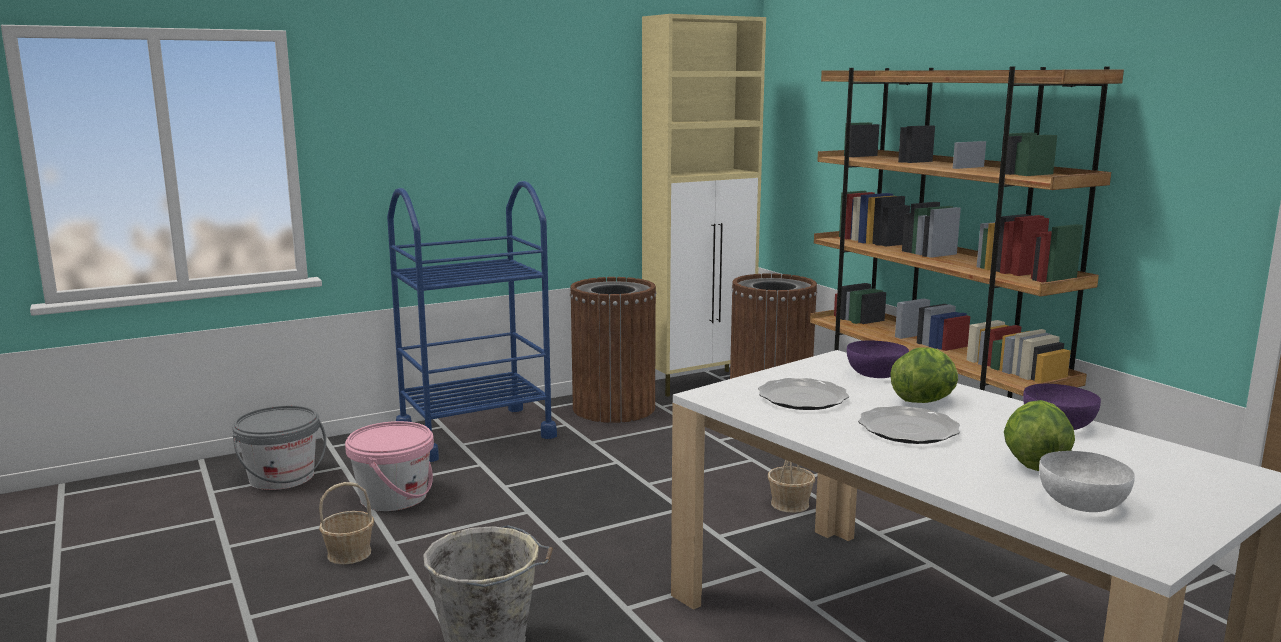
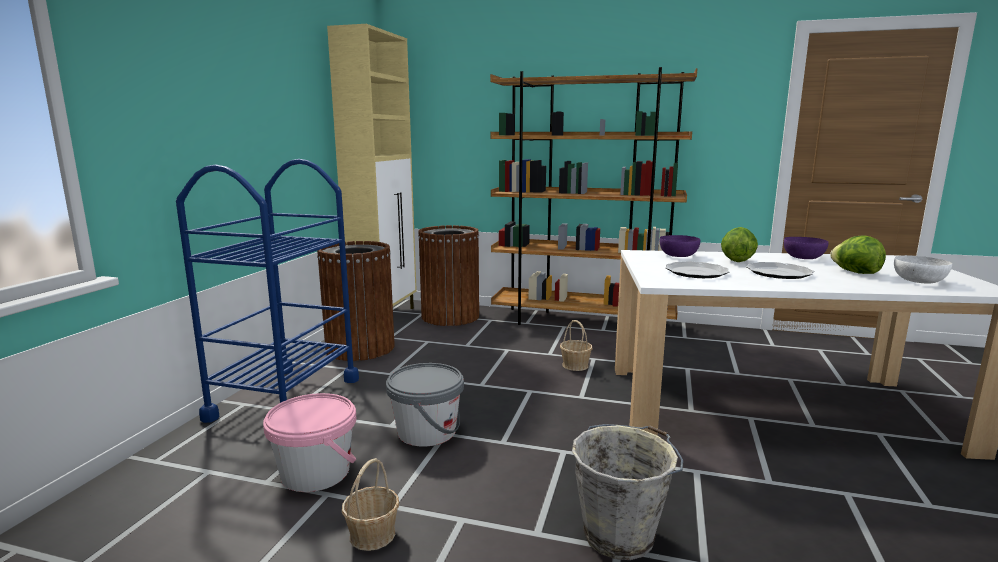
camera: 45 degrees left, 0 degrees up
grey bucket [232,405,326,490] -> grey bucket moved to [386,363,464,447]

